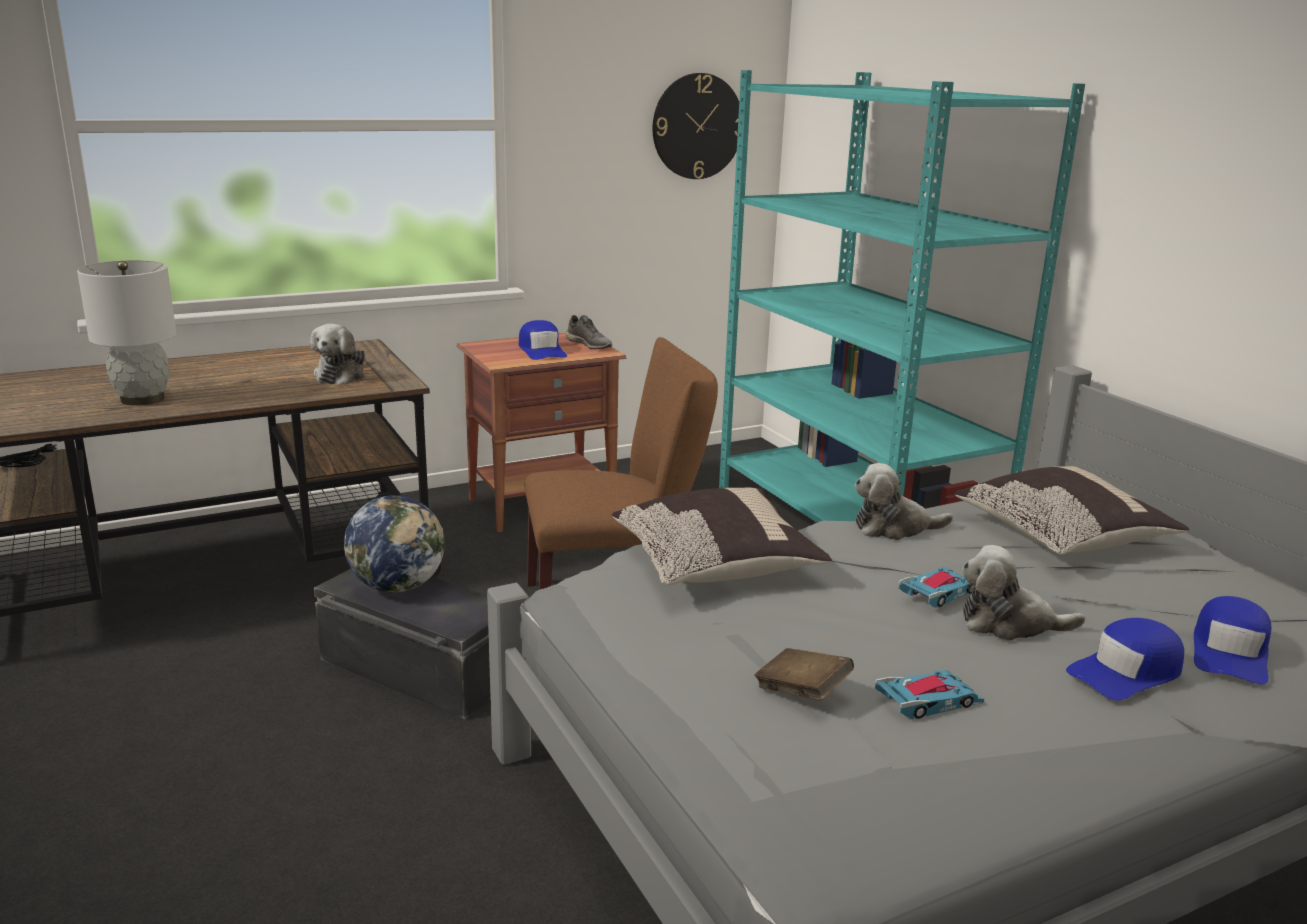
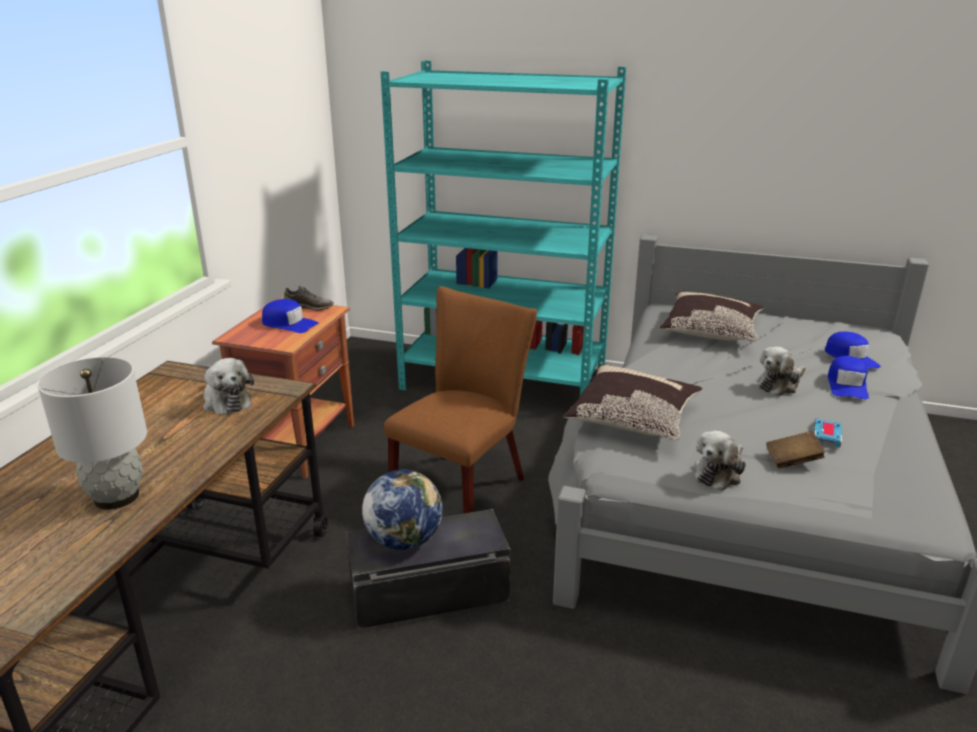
camera: 45 degrees left, 5 degrees up
wall clock [653,73,743,179] -> none
plush toy [854,463,953,540] -> plush toy moved to [694,431,746,491]
toy car [898,567,973,608] -> none

